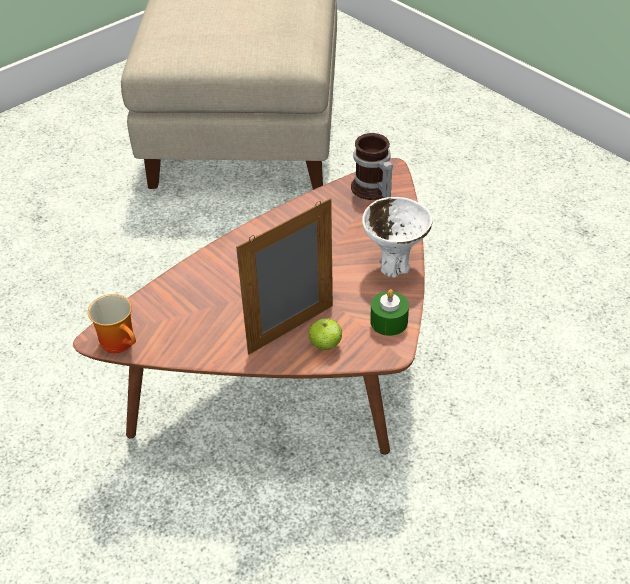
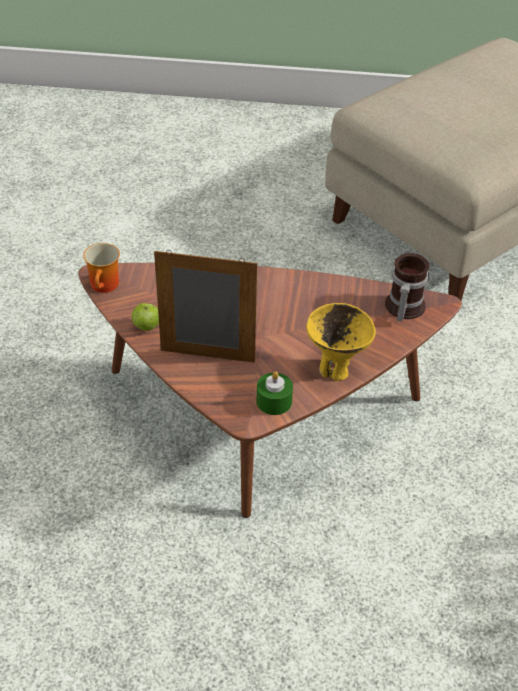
camera: 45 degrees right, 0 degrees up
apple [309,318,342,350] -> apple moved to [132,303,159,331]
white bowl [362,197,433,277] -> yellow bowl [306,303,376,381]

